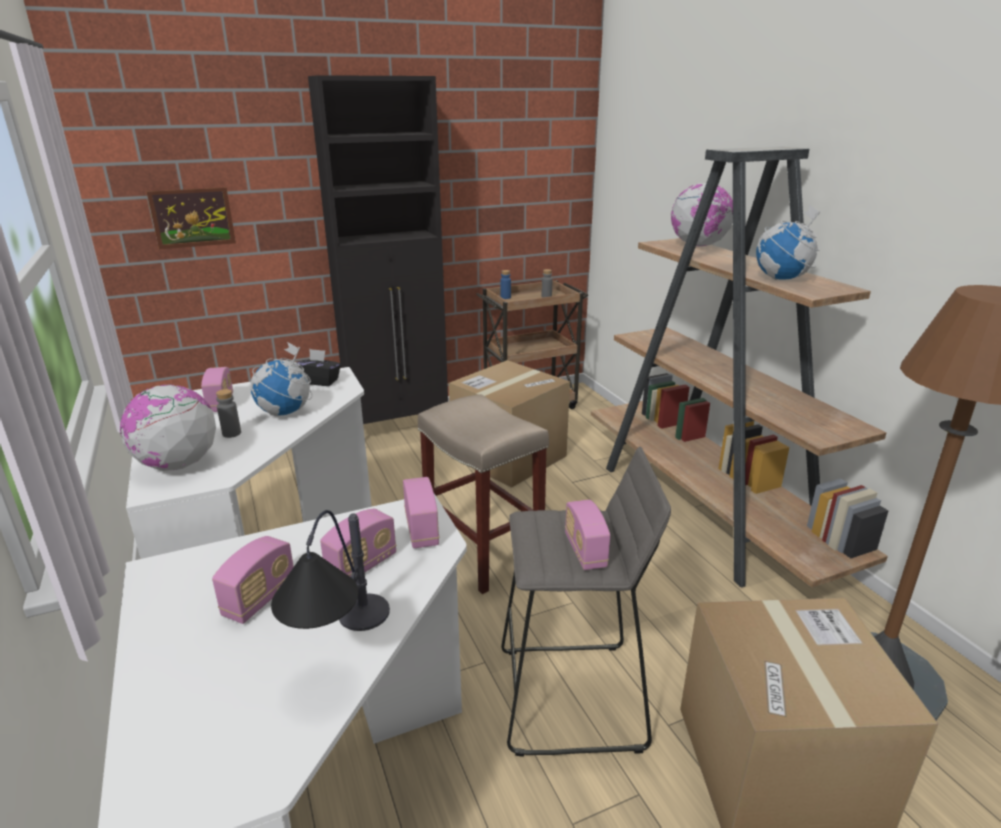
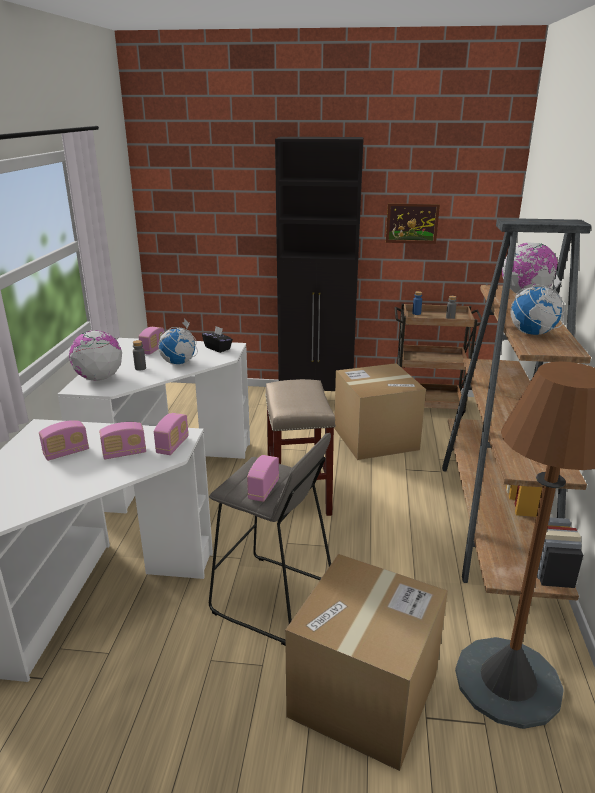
camera: 30 degrees right, 0 degrees up
picture [147,187,236,249] -> picture moved to [386,203,440,244]
table lamp [271,510,390,631] -> none

